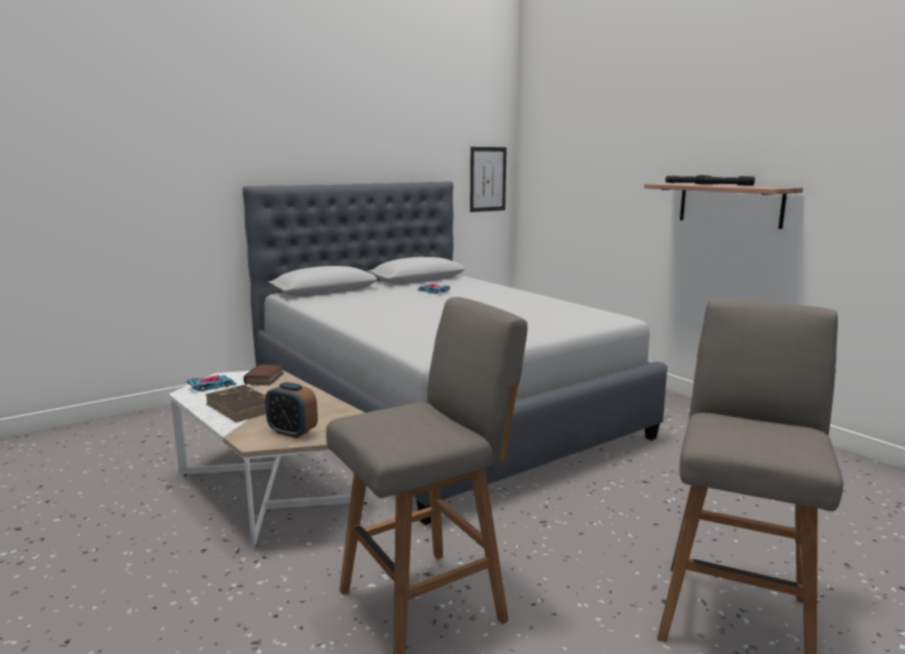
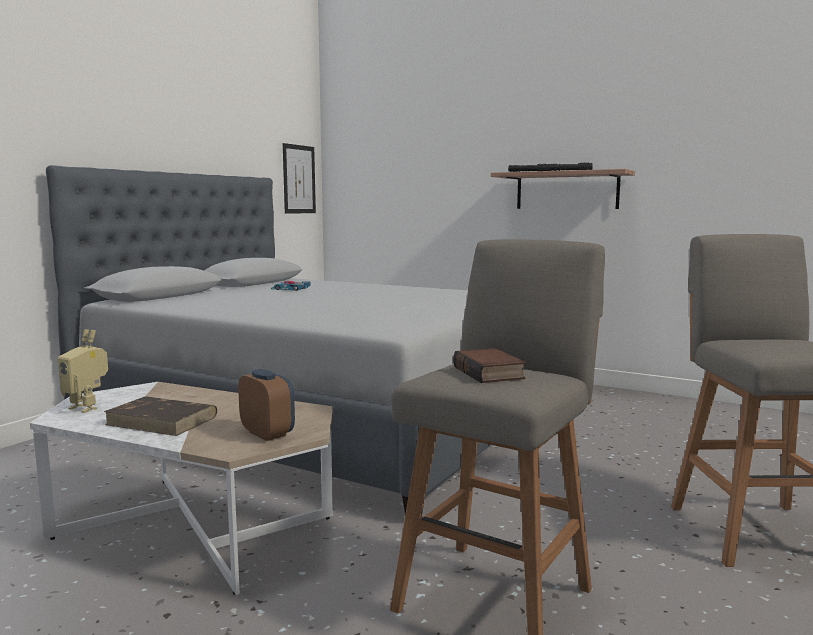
camera: 25 degrees left, 5 degrees down
toy car [187,375,236,392] -> toy robot [58,329,108,413]
book [244,364,283,385] -> book moved to [453,348,526,383]
alarm clock [265,382,318,438] -> alarm clock turned 135 degrees counterclockwise [238,369,295,441]

